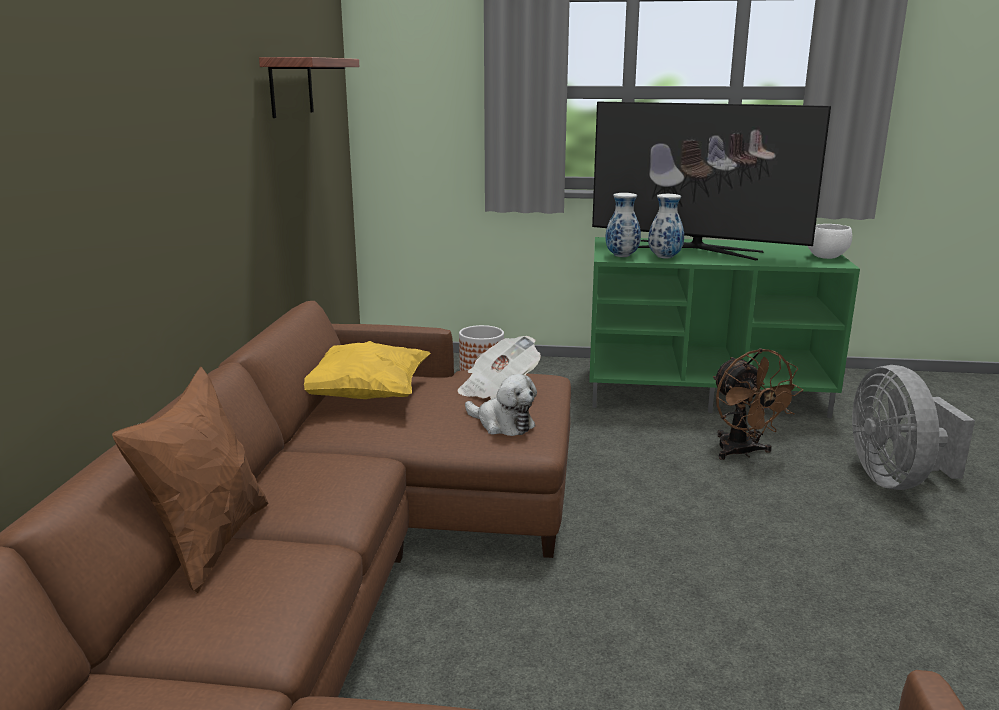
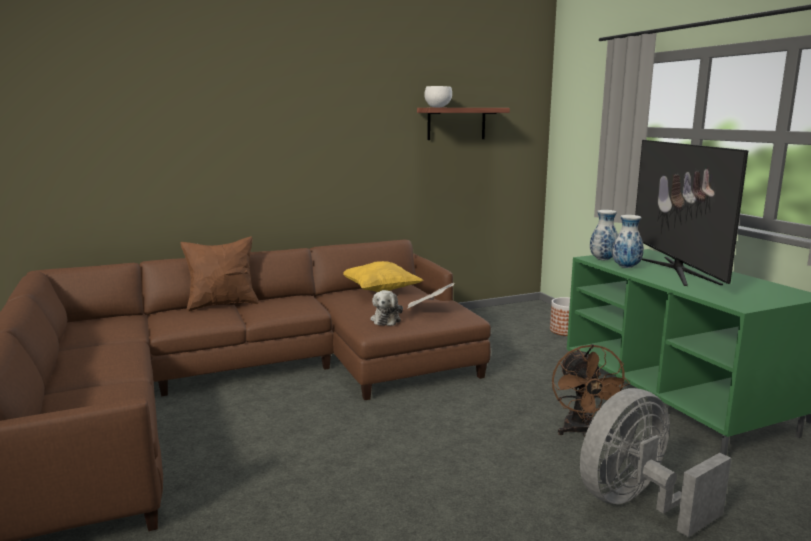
camera: 60 degrees right, 5 degrees down
brown fan [713,348,803,460] -> brown fan turned 45 degrees counterclockwise [552,344,630,436]
white bowl [808,224,852,259] -> white bowl moved to [424,86,452,107]

